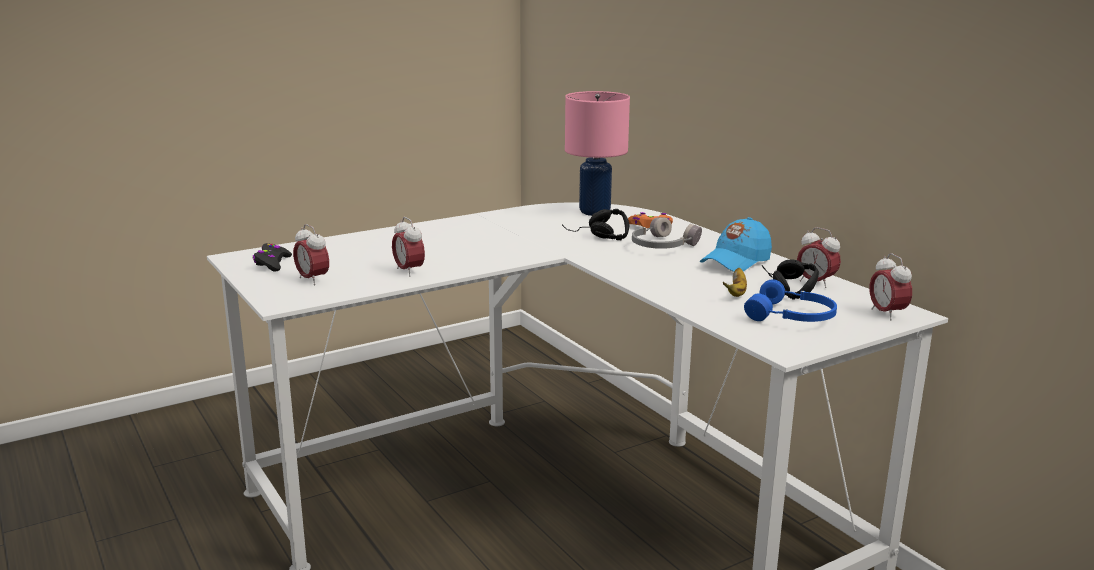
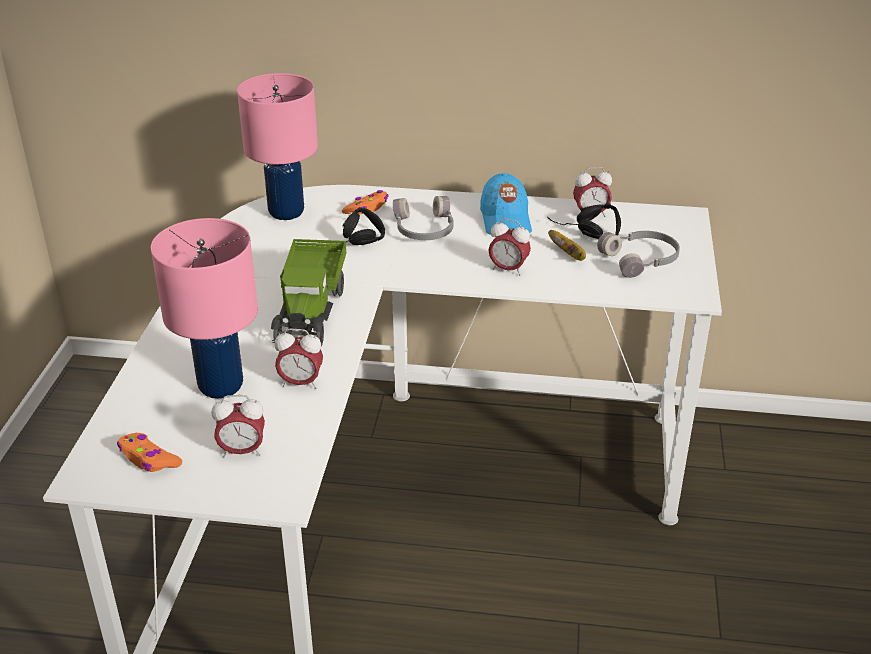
camera: 50 degrees left, 15 degrees up
black game controller [253,243,292,271] -> orange game controller [117,433,182,472]
blue headphones [744,279,837,322] -> grey headphones [597,231,680,278]
alarm clock [869,253,912,321] -> alarm clock moved to [489,219,531,276]
none -> pink table lamp [151,218,258,399]
none -> toy truck [271,239,346,347]

